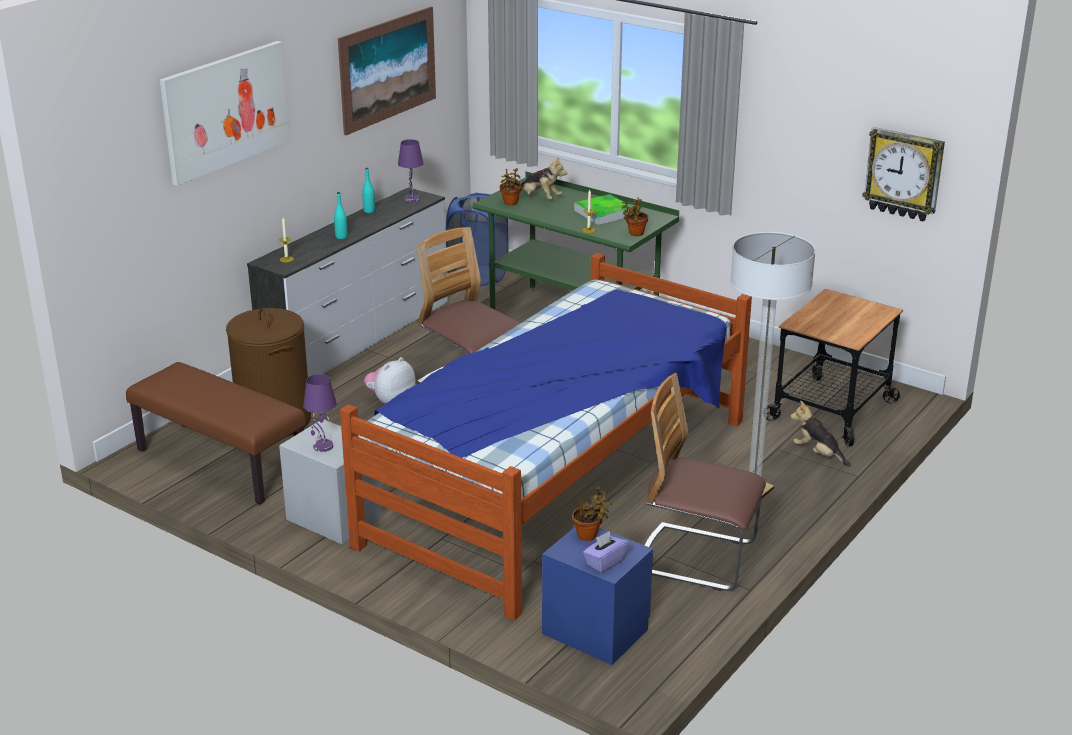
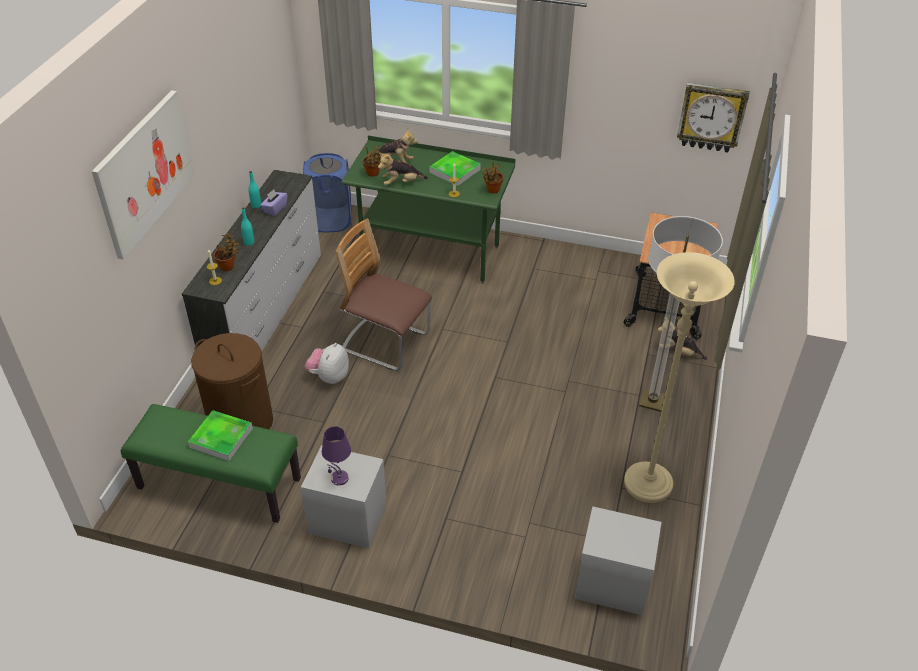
camera: 20 degrees left, 15 degrees up
brown bench [126,362,306,504] -> green bench [121,404,301,523]
picture [338,7,436,135] -> none
bed [340,253,752,621] -> none
purple table lamp [398,139,424,202] -> none
blue nightstand [542,526,653,665] -> grey nightstand [575,506,662,615]
potted plant [572,486,612,541] -> potted plant moved to [214,233,240,271]
purple tissue box [583,531,629,573] -> purple tissue box moved to [260,189,288,216]
chair [645,373,766,591] -> beige floor lamp [624,252,735,503]
none -> tray [188,410,253,461]
none -> plush toy [378,153,428,185]

